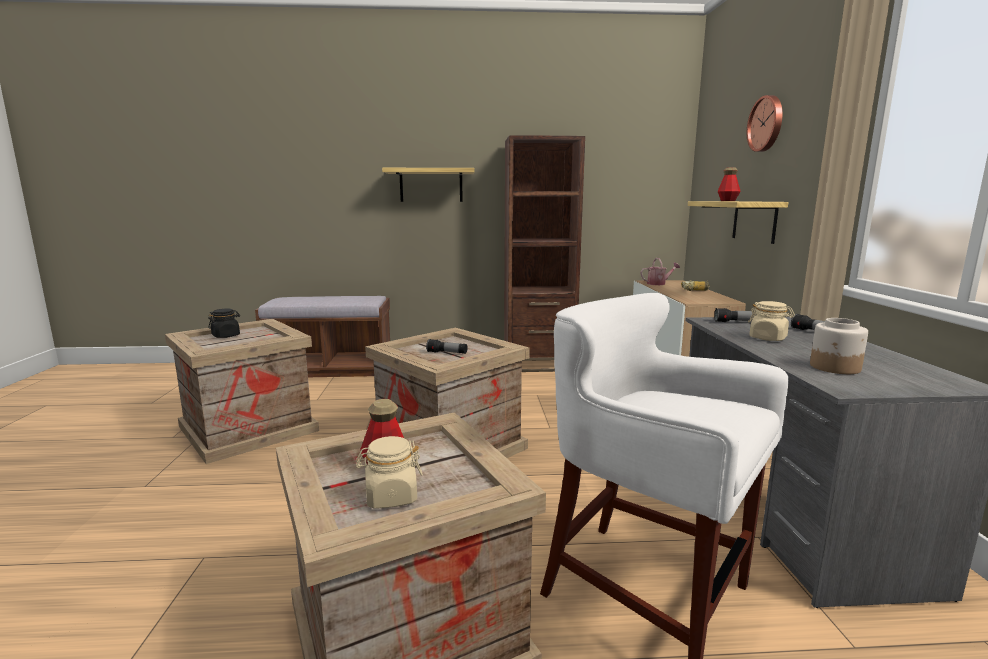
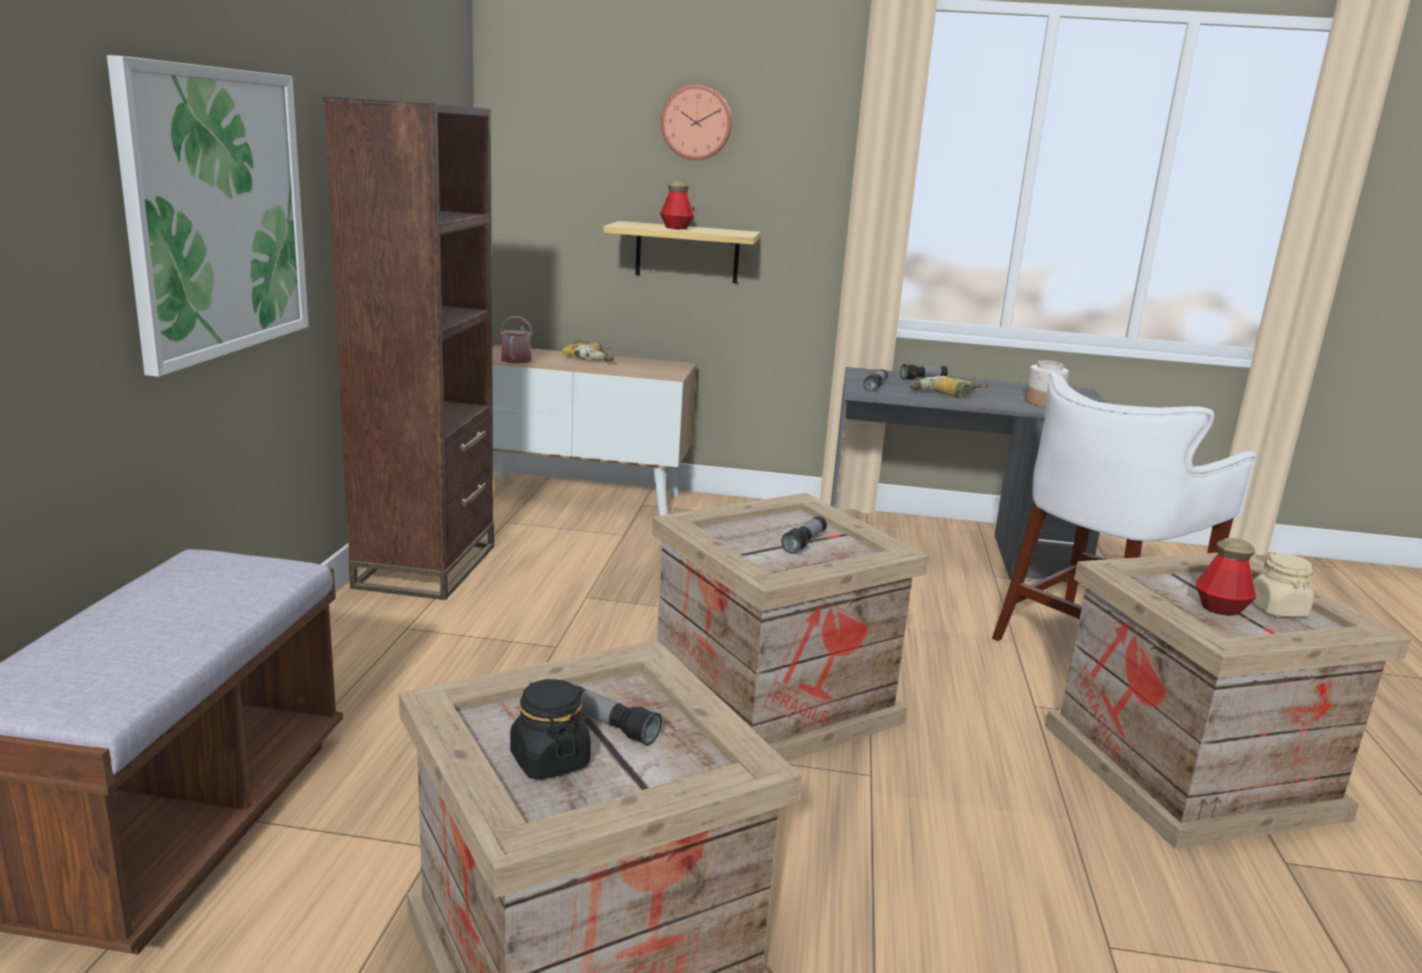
camera: 80 degrees left, 5 degrees up
shelf [382,168,475,202] -> picture [107,55,309,377]
beige jar [748,301,795,341] -> power drill [910,375,988,398]
none -> flashlight [575,685,662,746]

